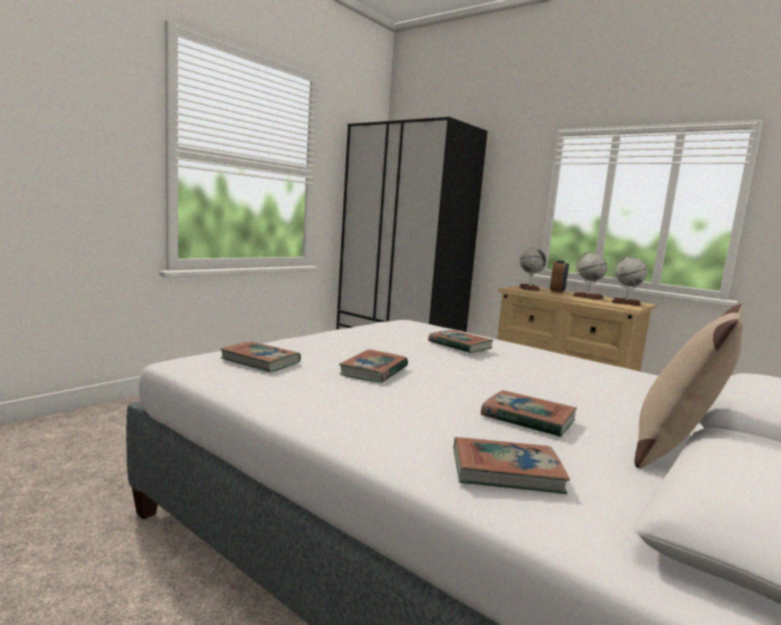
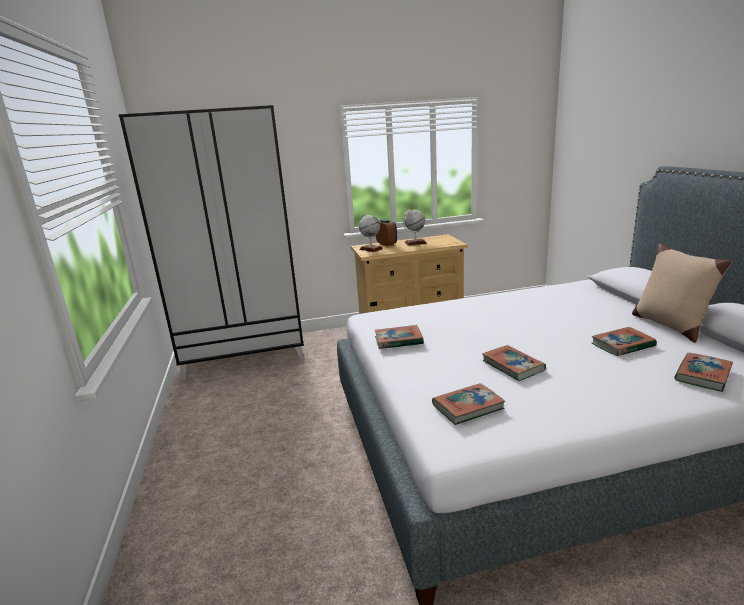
camera: 50 degrees left, 10 degrees up
book [428,330,494,353] -> book moved to [375,325,424,349]
globe [612,256,647,306] -> none

